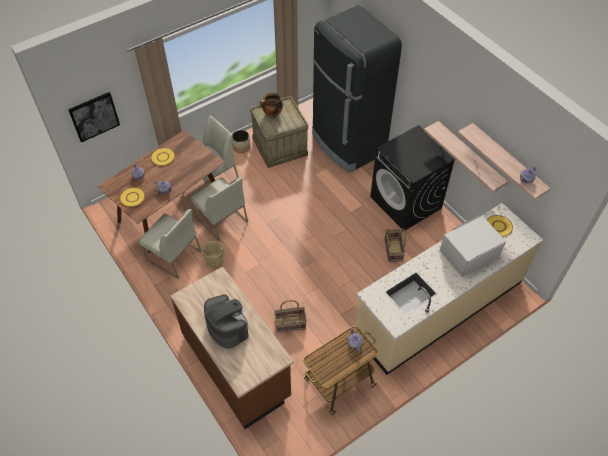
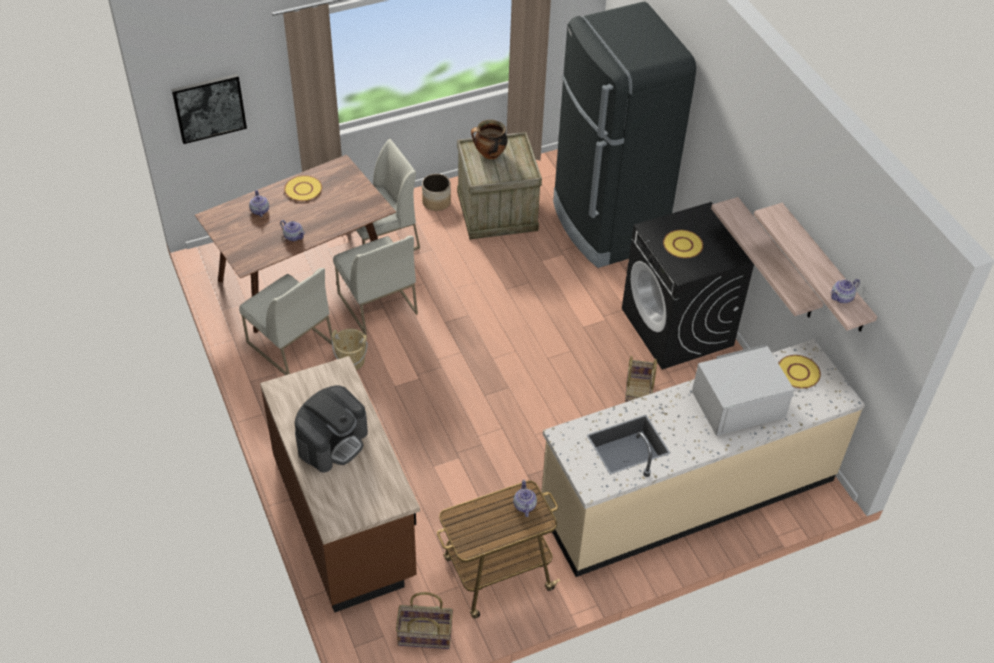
camera: 10 degrees right, 5 degrees down
yellow plate [120,187,145,207] -> yellow plate moved to [663,230,703,258]
coffee machine [204,294,249,349] -> coffee machine turned 60 degrees clockwise [295,385,368,473]
basket [274,300,307,333] -> basket moved to [396,592,453,649]

